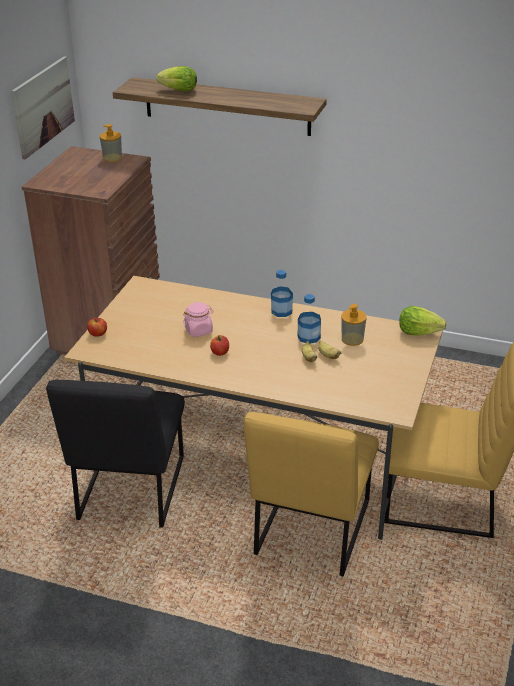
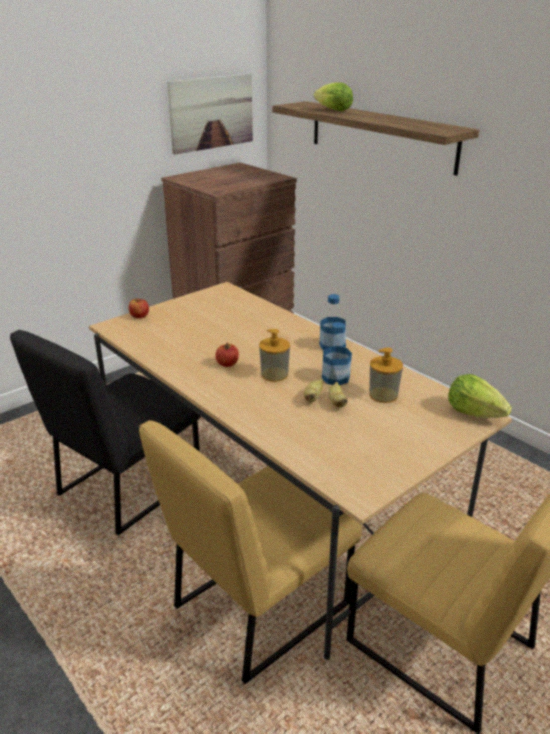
camera: 30 degrees right, 5 degrees down
soap dispenser [99,124,122,162] -> soap dispenser moved to [259,329,290,382]
pink jar [183,302,214,337] -> none

